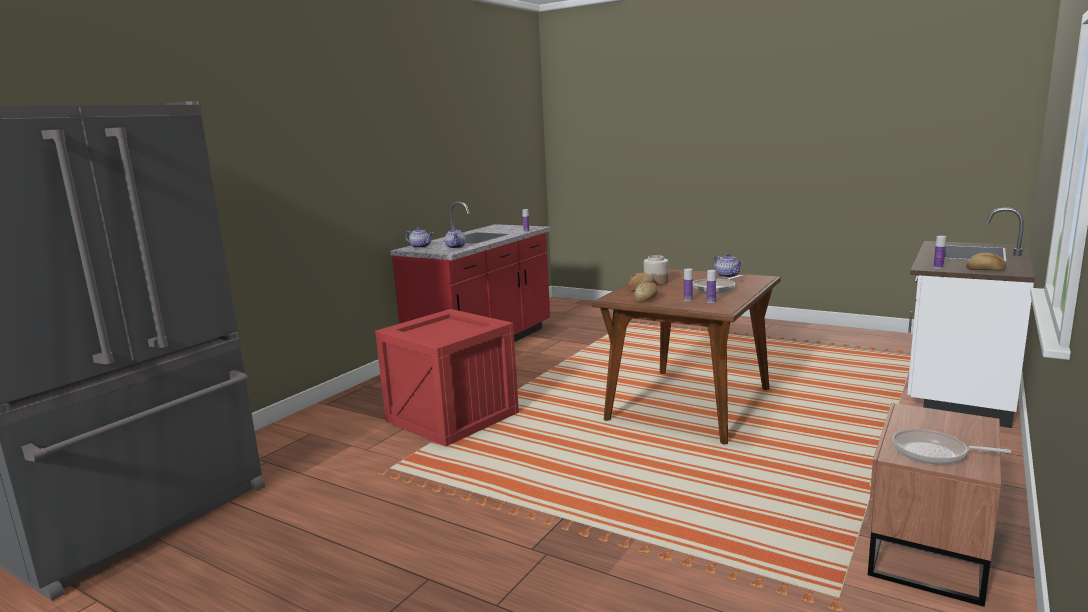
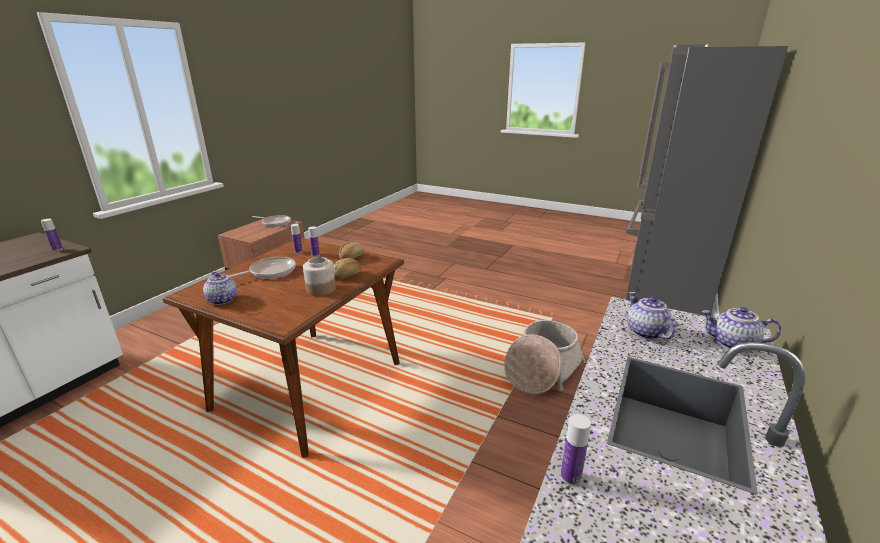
camera: 175 degrees right, 10 degrees up
crate [375,309,519,446] -> basket [504,320,585,394]
bread [966,253,1006,271] -> none

